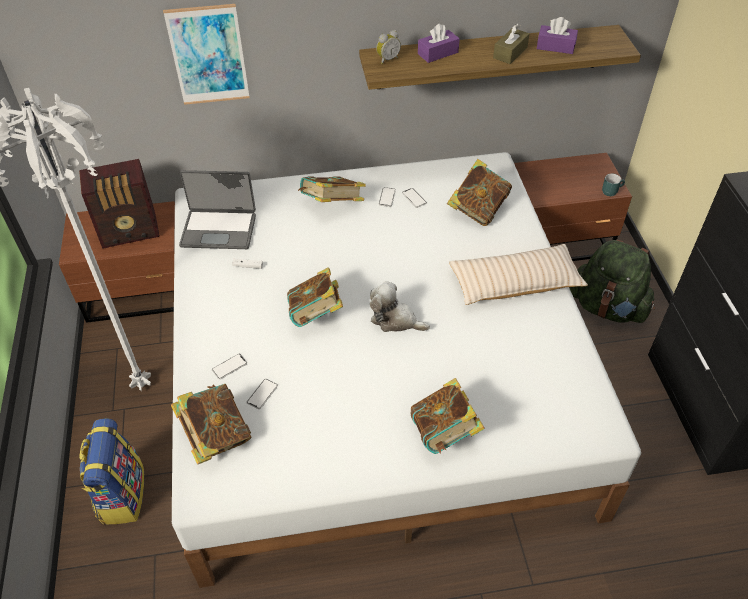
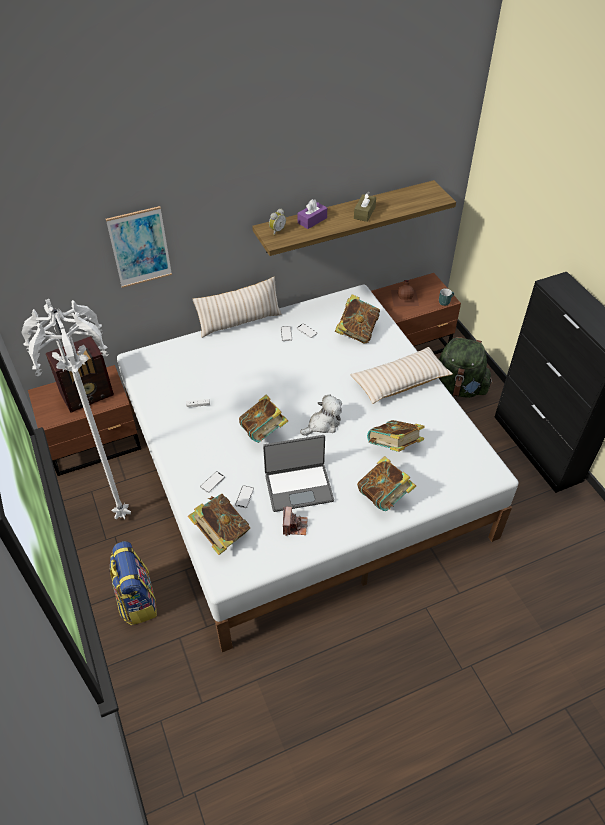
camera: 15 degrees left, 0 degrees up
laptop [179,170,256,249] -> laptop moved to [263,435,334,512]
book [298,176,366,202] -> book moved to [367,420,424,452]
plush toy [370,281,430,332] -> plush toy turned 135 degrees clockwise [300,395,342,436]
purple tissue box [537,17,578,54] -> none
none -> beige pillow [193,277,282,338]
none -> camera [283,507,308,536]
none -> brown bottle [391,280,419,307]

